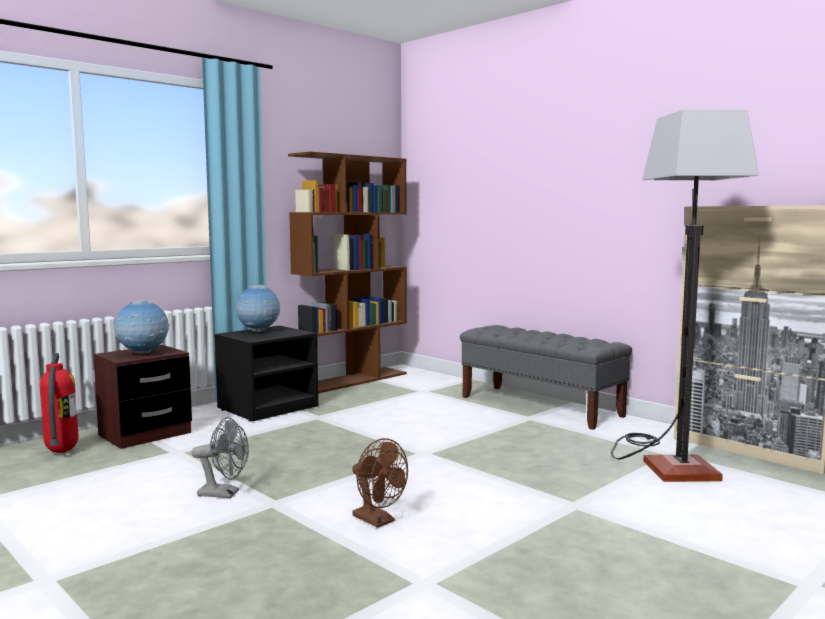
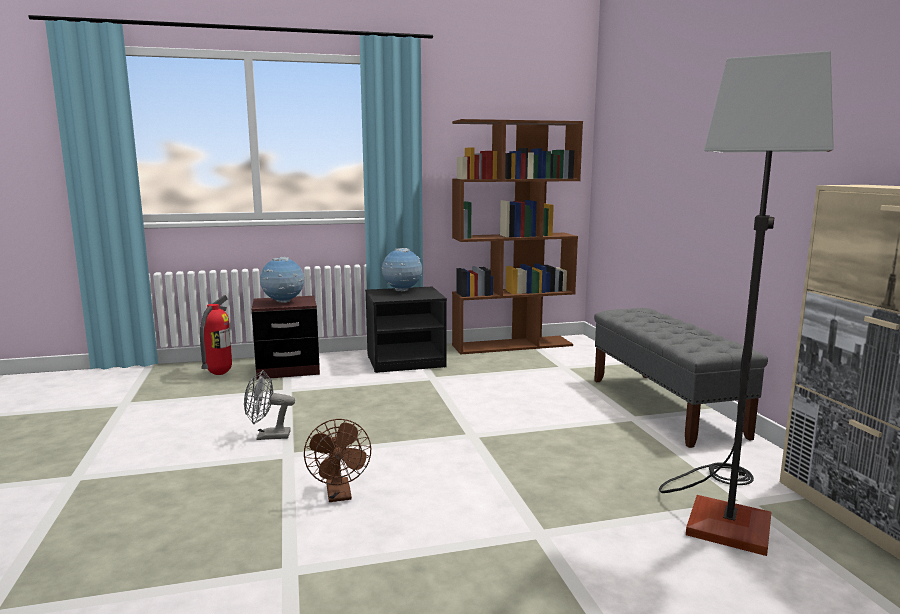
camera: 30 degrees right, 5 degrees up
grey fan [191,417,249,498] -> grey fan turned 135 degrees clockwise [244,370,295,440]

